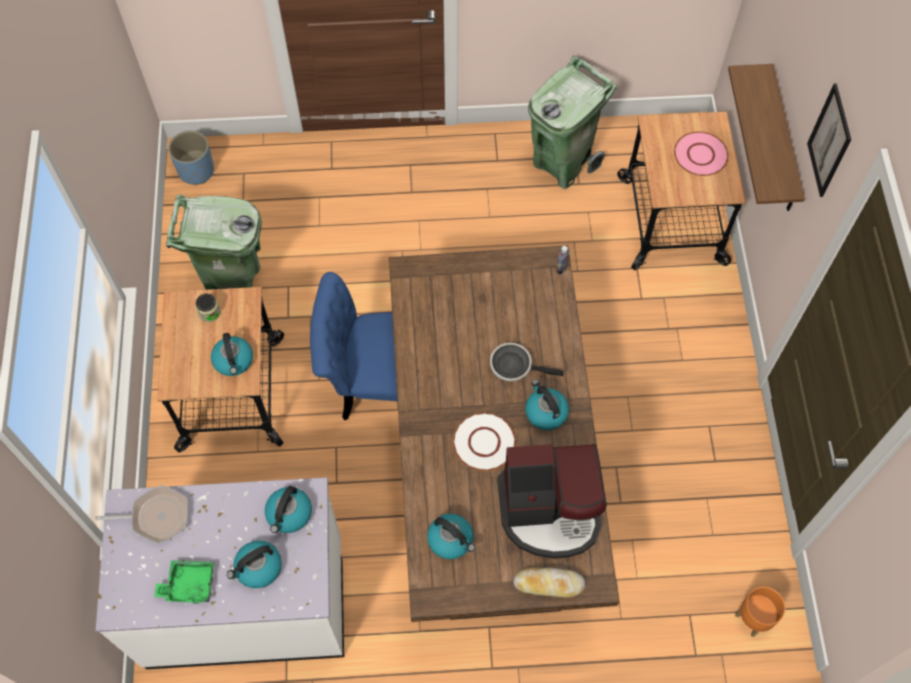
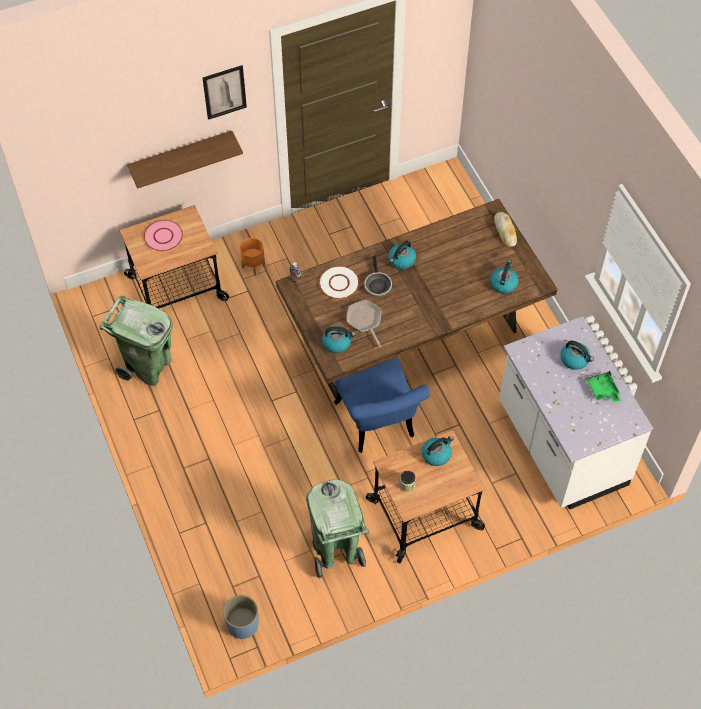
camera: 110 degrees left, 5 degrees down
frying pan [95,485,188,544] -> frying pan moved to [347,300,381,347]
kettle [265,486,312,533] -> kettle moved to [322,326,356,353]
white plate [453,412,516,471] -> white plate moved to [319,266,359,299]
coffee machine [497,444,607,559] -> none
orange planter [735,587,785,637] -> orange planter moved to [240,238,265,276]

